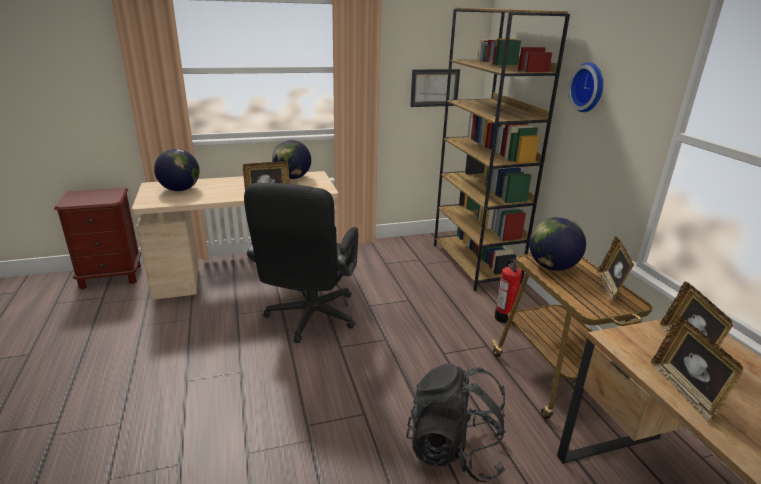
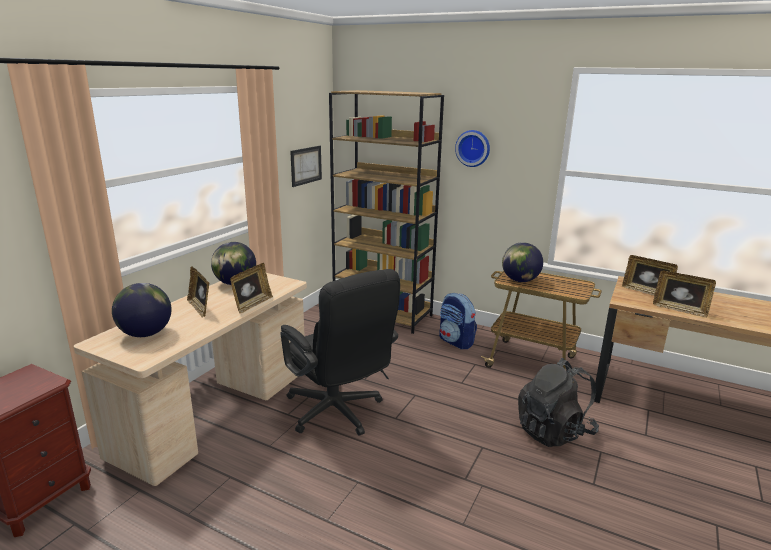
camera: 45 degrees left, 5 degrees down
fire extinguisher [495,258,522,324] -> backpack [439,293,477,349]
picture frame [597,236,634,301] -> picture frame moved to [187,266,209,318]

